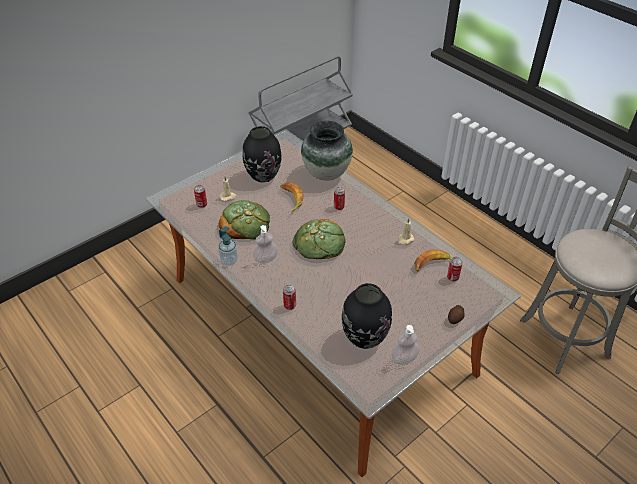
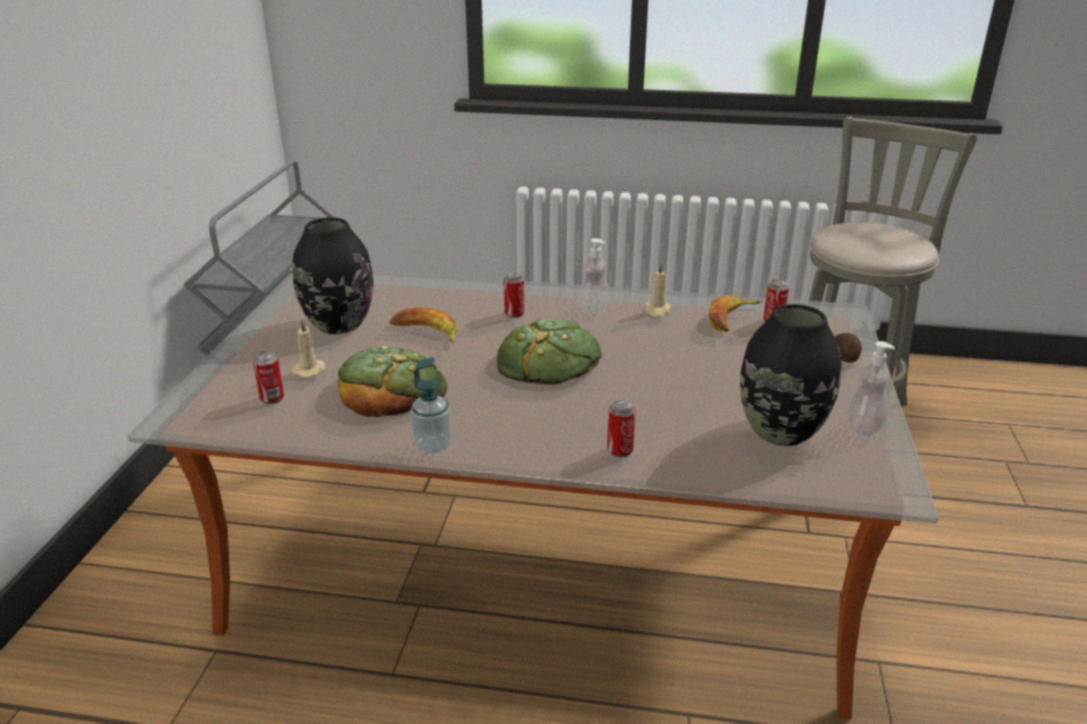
camera: 40 degrees left, 15 degrees down
soap dispenser [253,225,278,264] -> soap dispenser moved to [578,238,610,316]
vase [301,121,353,181] -> none

